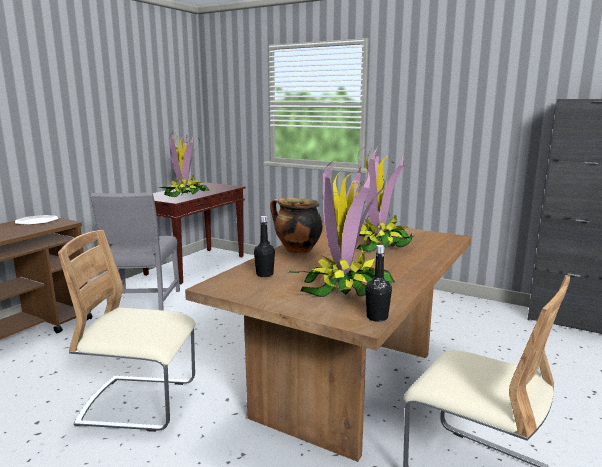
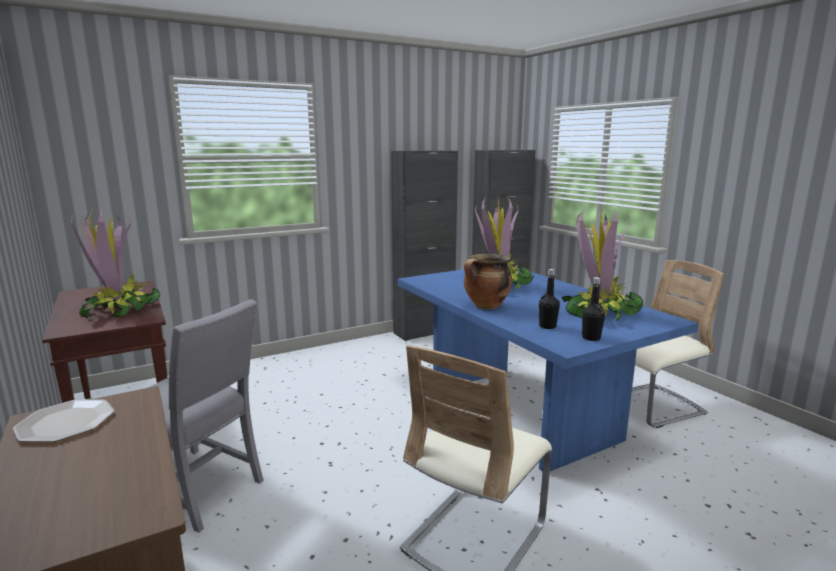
camera: 60 degrees left, 0 degrees up
brown dining table [185,222,471,462] -> blue dining table [398,266,699,472]
black bottle [365,245,392,322] -> black bottle moved to [582,277,605,341]
none -> black cabinet [391,150,458,341]

